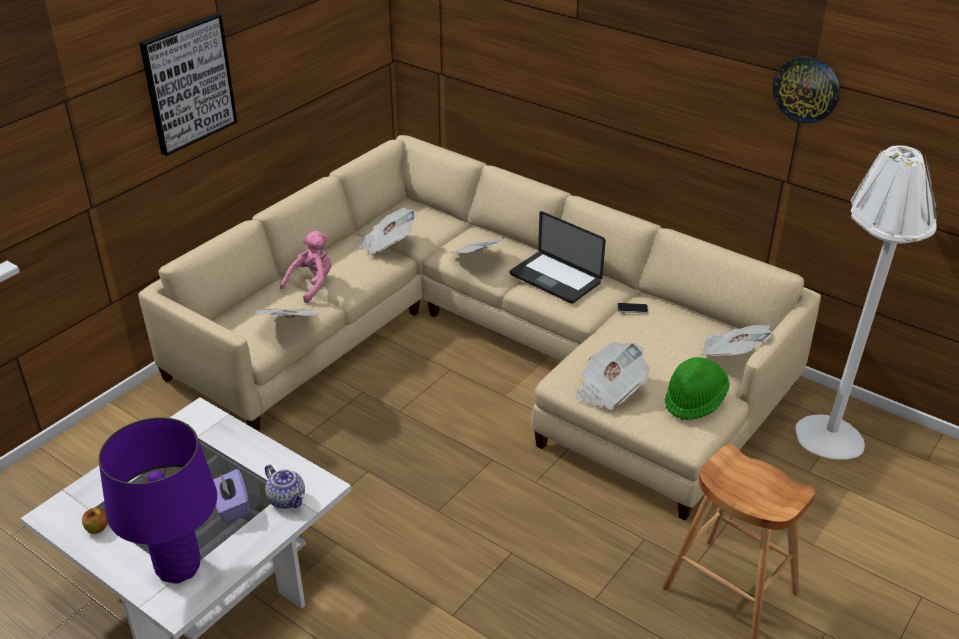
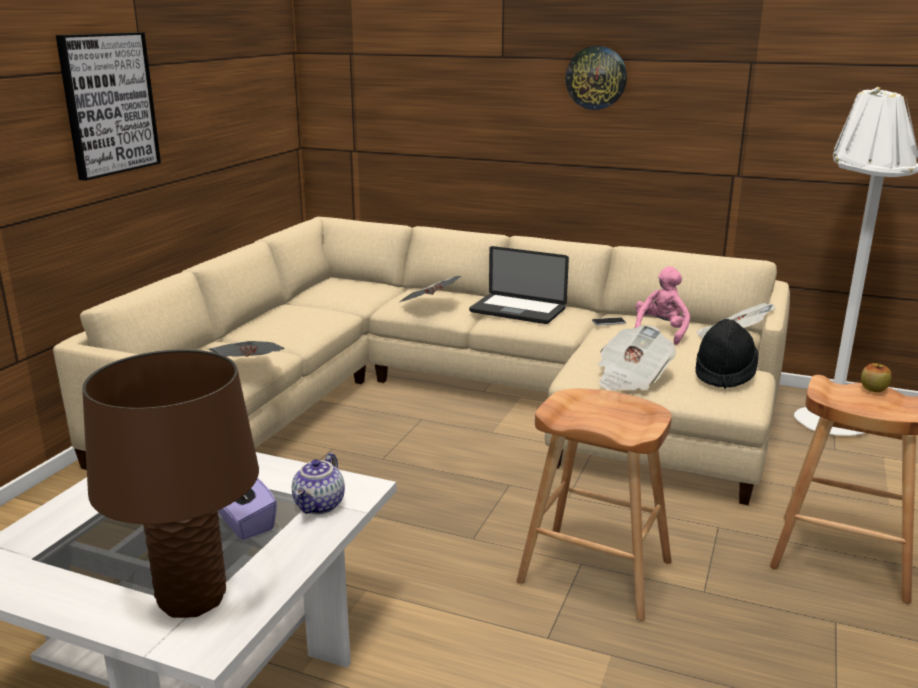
camera: 15 degrees left, 15 degrees down
apple [82,508,108,534] -> apple moved to [861,362,891,392]
purple table lamp [99,417,217,584] -> brown table lamp [82,349,259,618]
teapot [265,465,305,509] -> teapot turned 75 degrees clockwise [292,453,345,514]
pink plush toy [280,231,332,303] -> pink plush toy moved to [635,266,690,345]
newspaper [358,208,417,255] -> none
green hat [665,357,730,420] -> black hat [695,319,759,389]
wall clock [772,56,840,124] -> wall clock moved to [565,46,627,110]
none -> brown stool [517,389,672,621]

